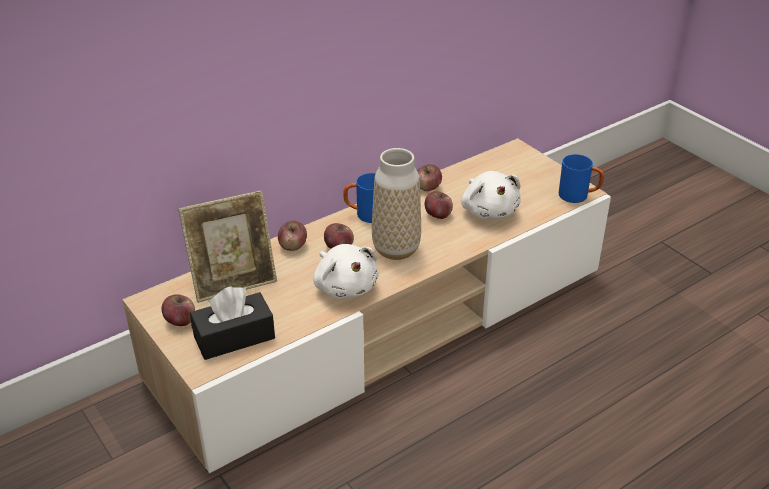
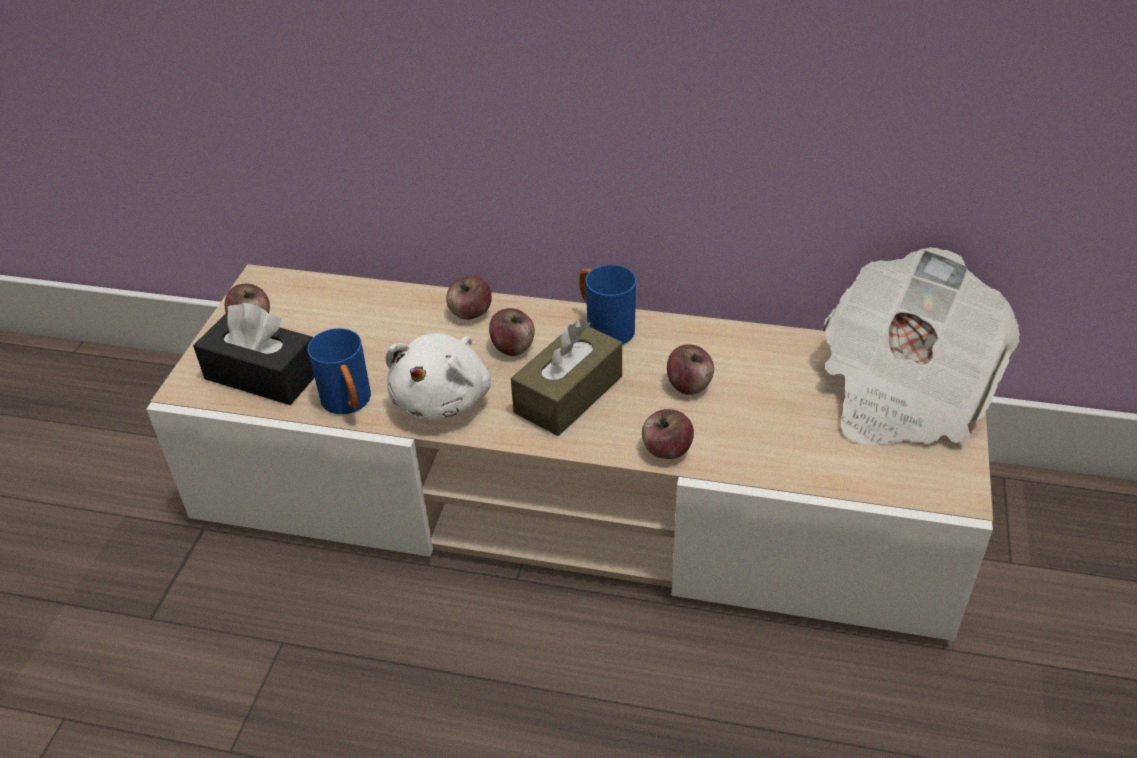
camera: 50 degrees right, 5 degrees up
picture frame [178,190,277,303] -> none
vase [372,148,421,260] -> brown tissue box [511,320,622,436]
apple [417,164,442,191] -> apple moved to [642,409,694,459]
white plush toy [461,171,521,220] -> none
blue mug [559,154,604,203] -> blue mug moved to [308,328,371,414]
none -> newspaper [823,248,1020,445]

